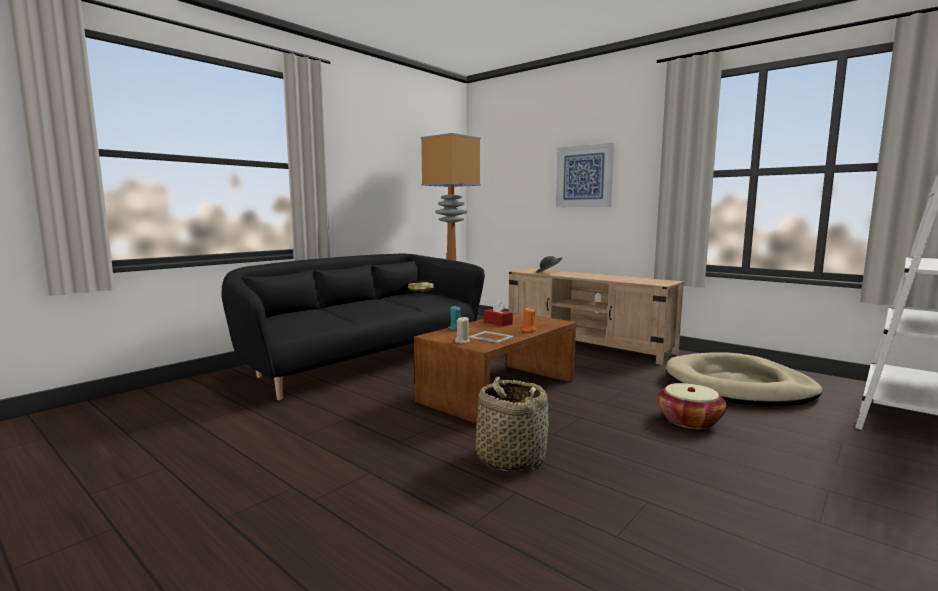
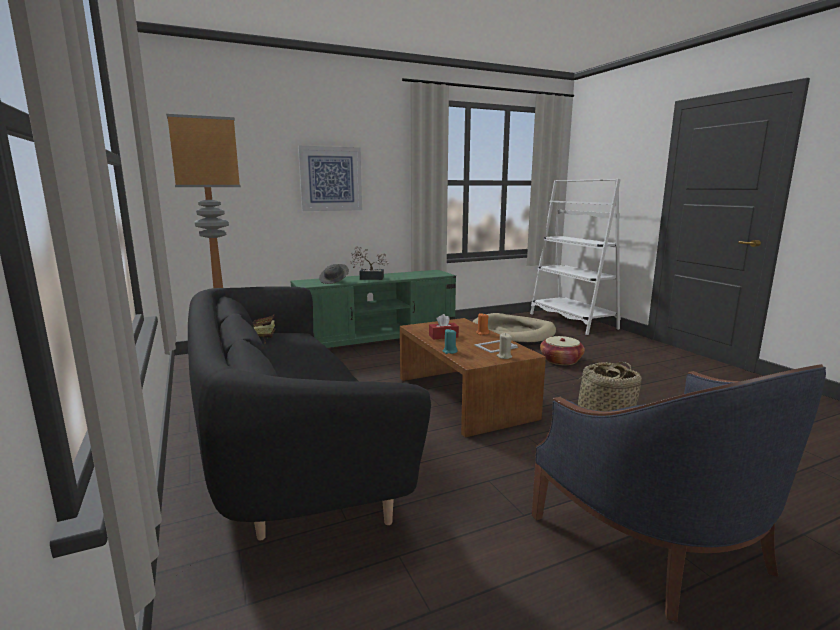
camera: 65 degrees left, 5 degrees up
beige tv stand [509,268,684,365] -> green tv stand [290,270,456,348]
none -> potted plant [350,246,390,280]
none -> blue armchair [532,364,826,622]

